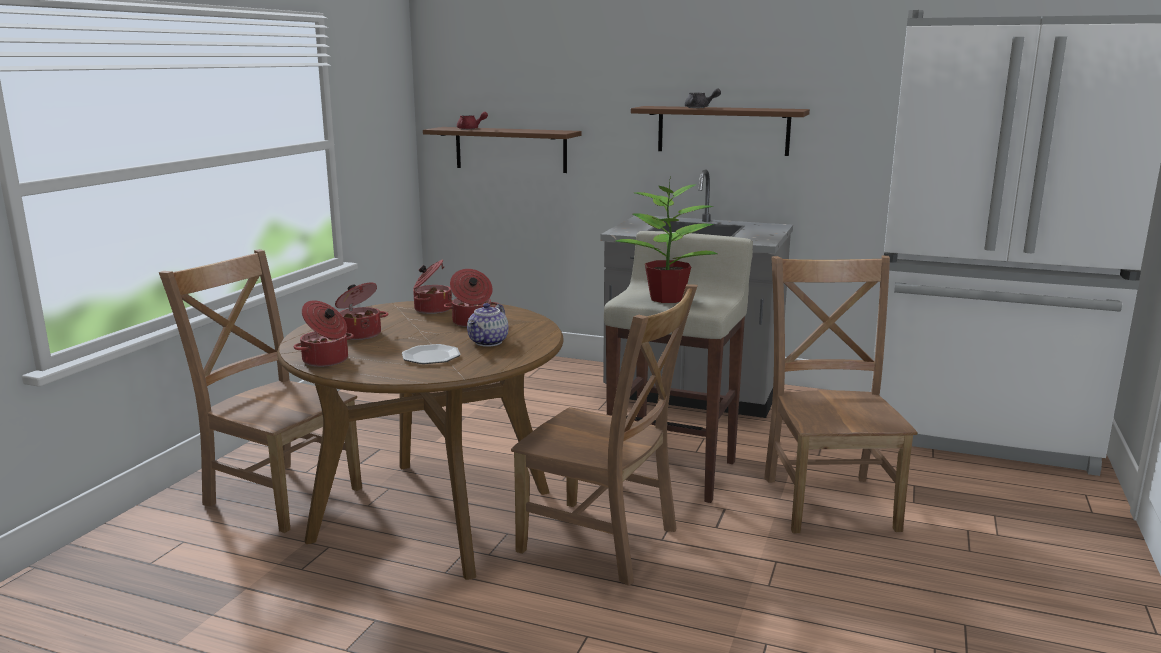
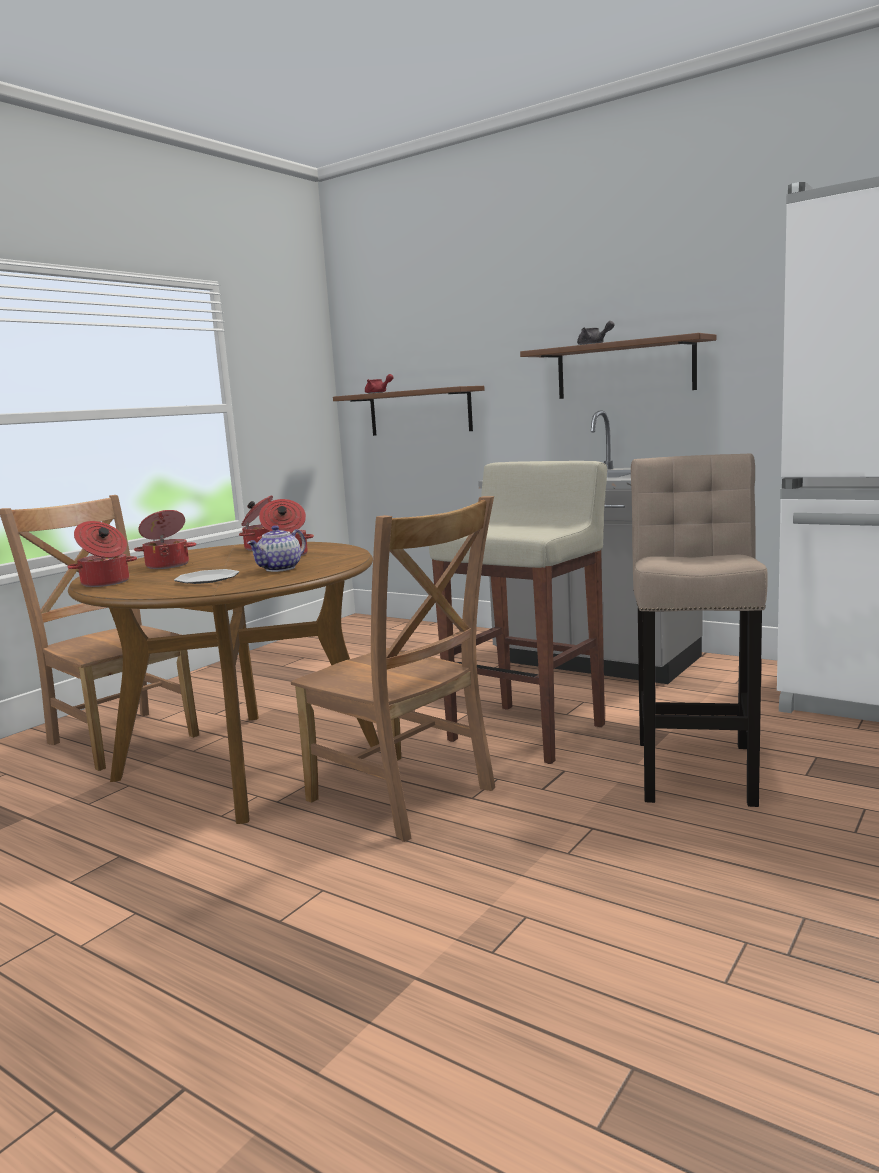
camera: 15 degrees right, 5 degrees down
potted plant [615,177,717,303] -> none
brown chair [764,256,917,533] -> beige stool [631,454,768,807]

